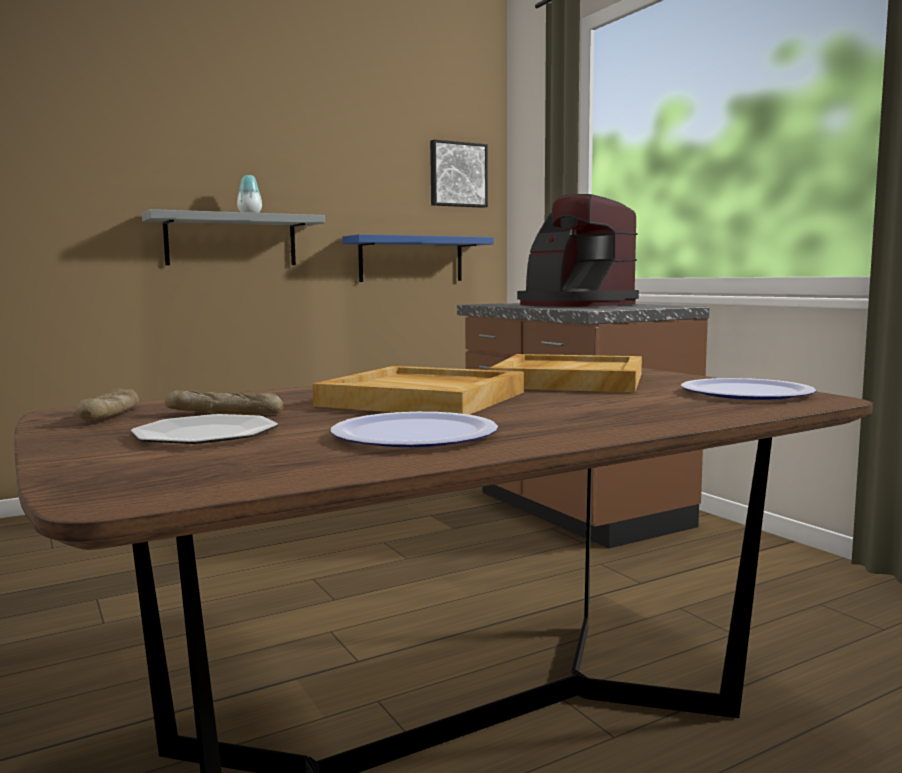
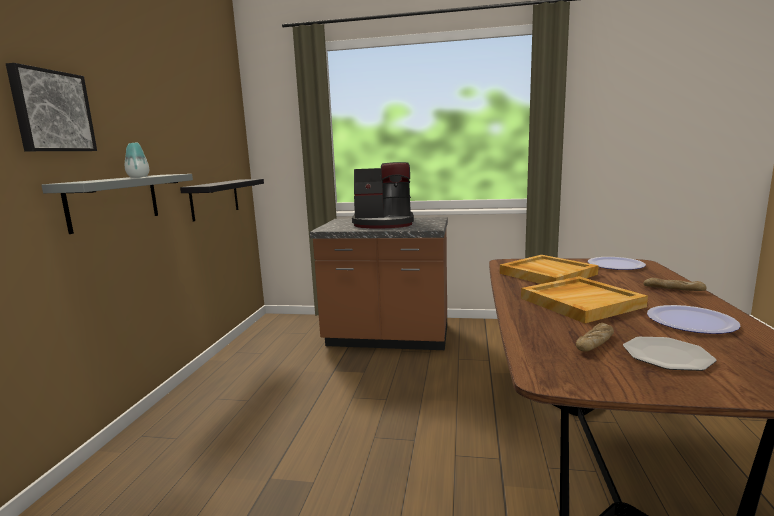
camera: 50 degrees left, 5 degrees up
bread [76,388,139,420] -> bread moved to [644,278,707,291]
blue shelf [342,234,494,282] -> black shelf [180,179,264,221]
picture [430,140,488,208] -> picture moved to [6,63,97,151]

